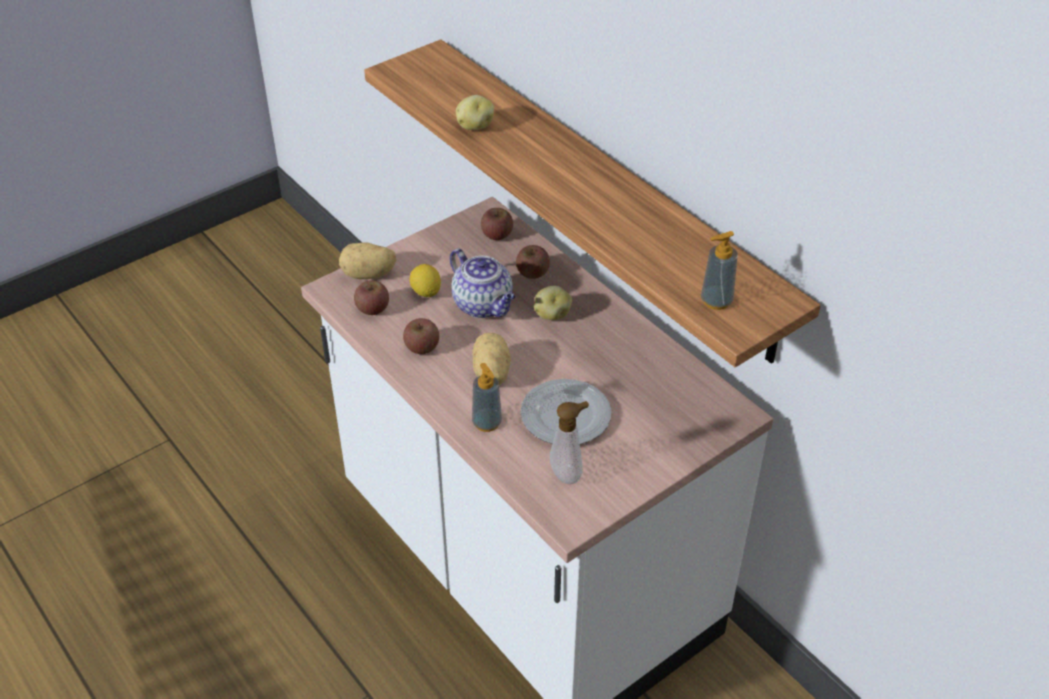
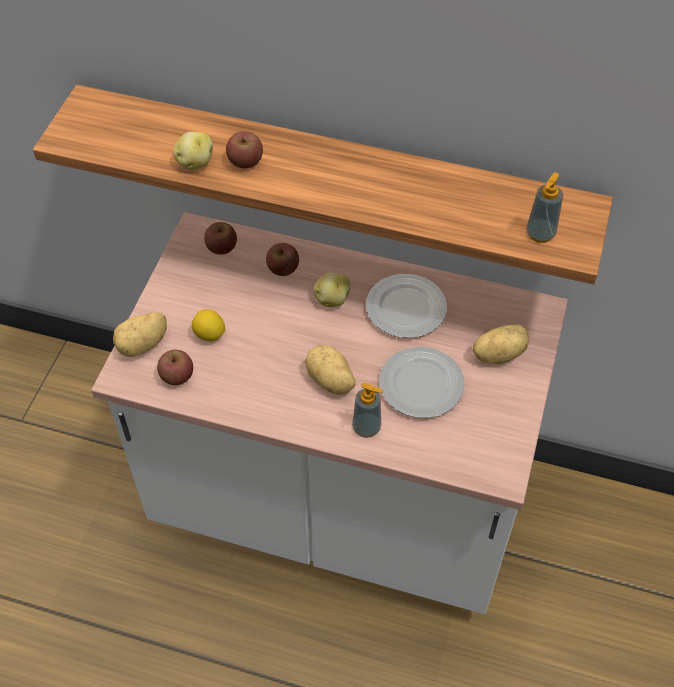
camera: 35 degrees left, 10 degrees up
apple [403,318,439,354] -> apple moved to [226,131,263,168]
teapot [450,248,515,318] -> none
soap dispenser [550,401,589,484] -> none
none -> plate [366,274,447,338]
none -> potato [472,325,529,364]

